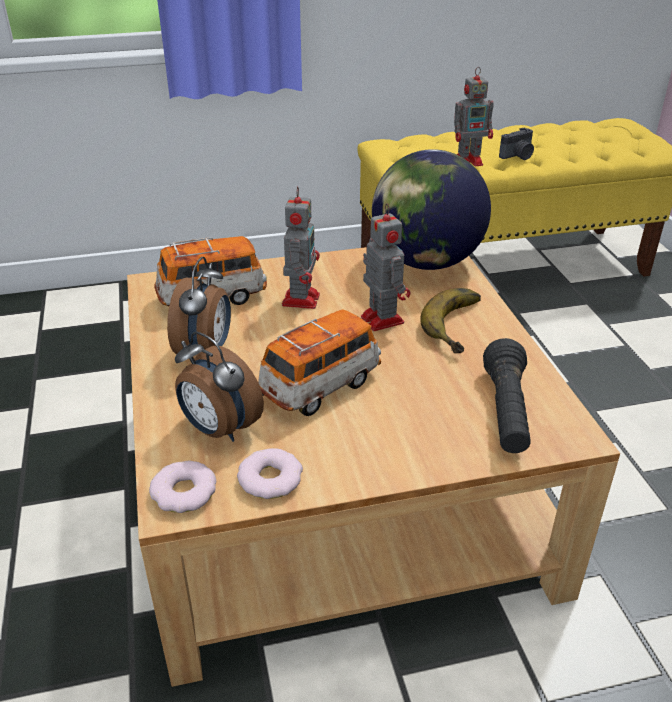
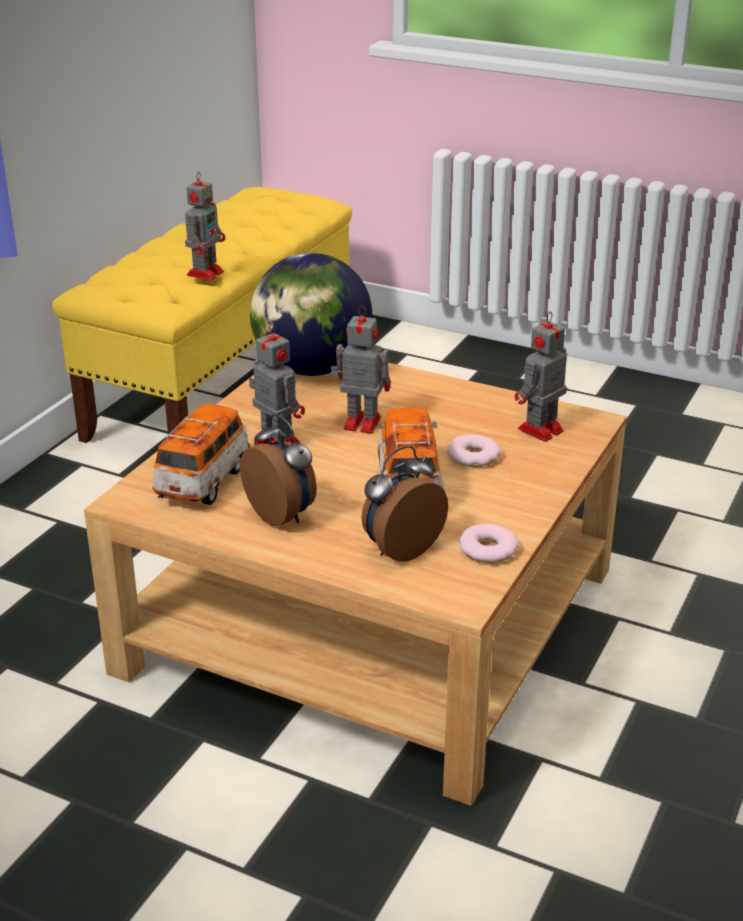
camera: 50 degrees left, 5 degrees down
donut [149,461,216,513] -> donut moved to [447,434,501,467]
alarm clock [175,332,264,442] -> alarm clock turned 150 degrees clockwise [361,445,448,562]
banana [420,288,481,353] -> none
black flashlight [483,338,531,453] -> toy robot [515,312,567,442]
camera [499,127,534,160] -> none

